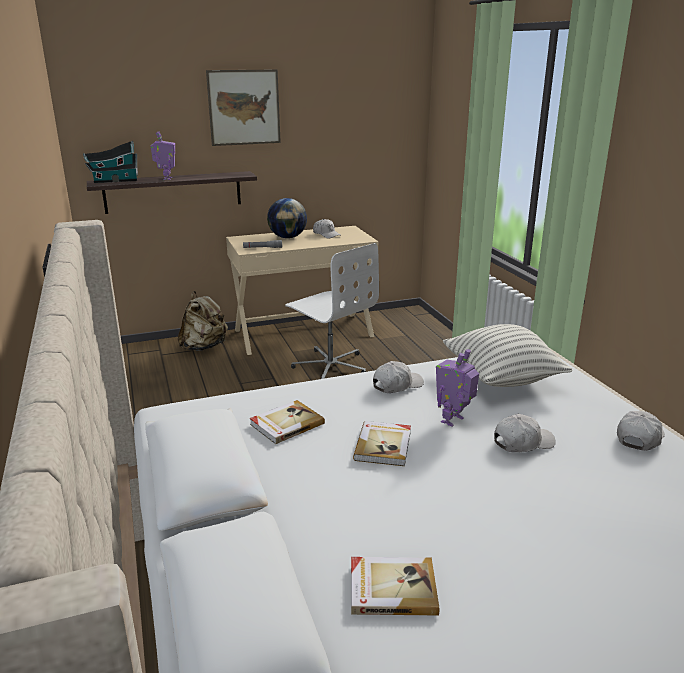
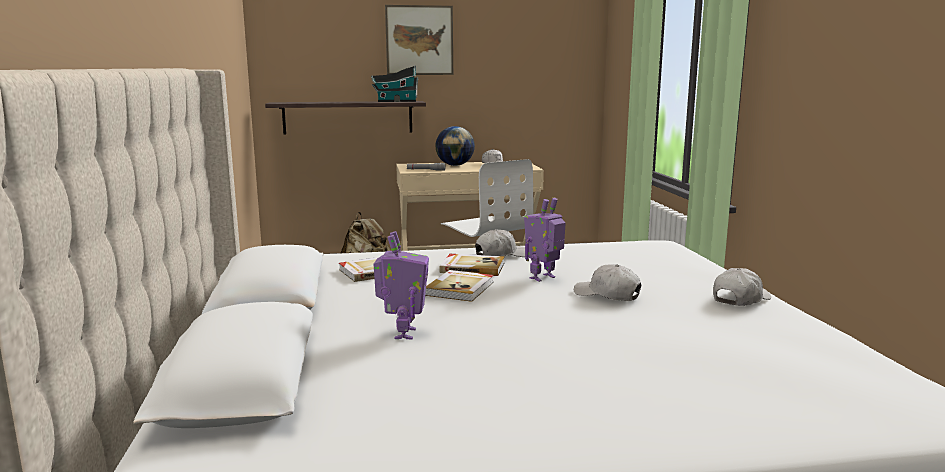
camera: 10 degrees right, 10 degrees down
toy house [83,141,138,183] -> toy house moved to [371,66,418,102]
toy robot [151,131,175,180] -> toy robot moved to [373,231,429,340]
book [351,557,439,615] -> book moved to [439,254,505,276]
pillow [443,324,573,387] -> none
white cap [494,414,556,452] -> white cap turned 135 degrees counterclockwise [574,264,641,301]

